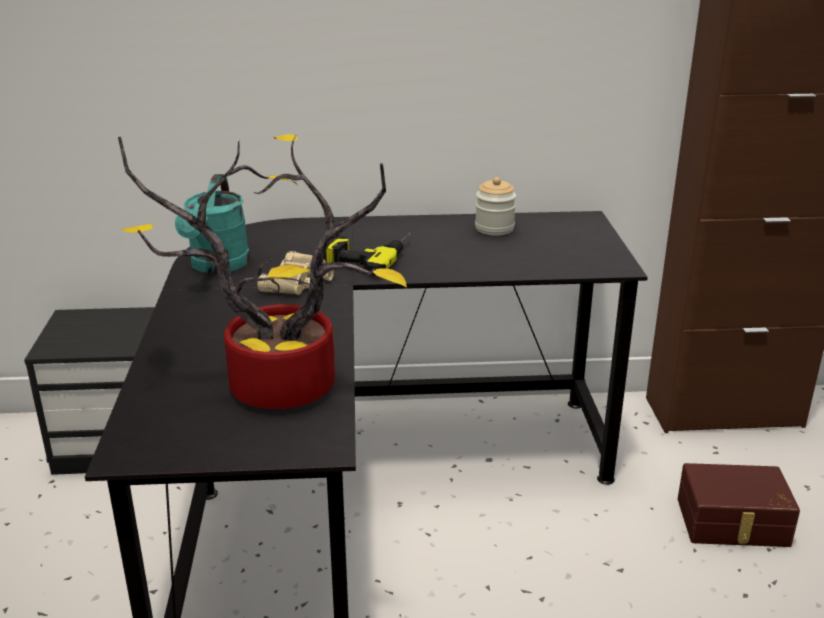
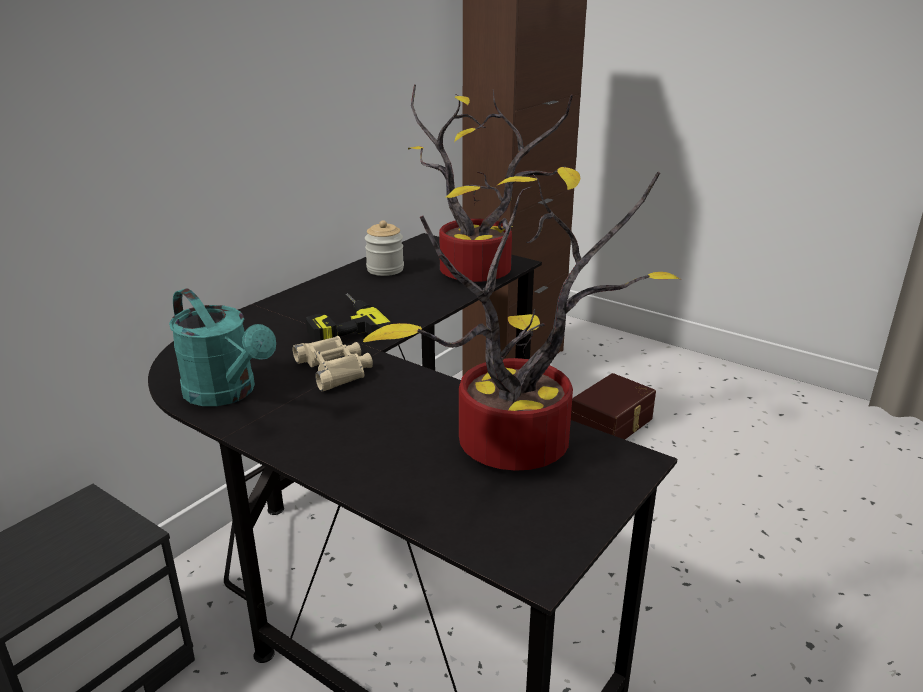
camera: 50 degrees left, 0 degrees up
none -> potted plant [408,85,580,282]

